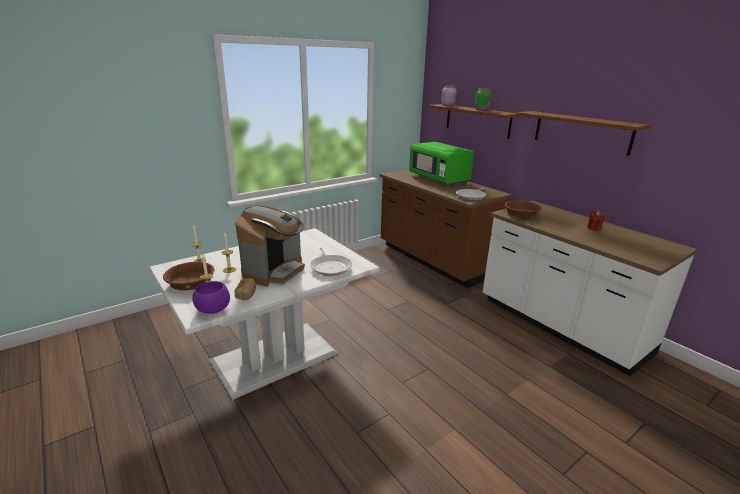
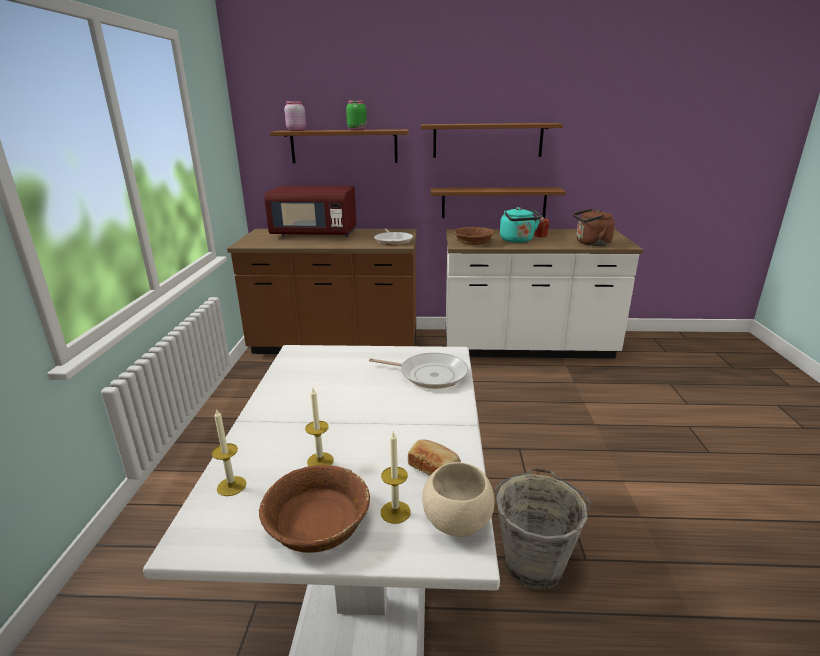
camera: 50 degrees left, 0 degrees up
purple bowl [192,281,230,314] -> beige bowl [422,462,495,537]
coffee machine [235,206,305,287] -> none
green microwave [409,142,474,186] -> red microwave [264,186,357,237]
none -> brown shelf [431,187,566,218]
none -> grey bucket [495,467,591,590]
none -> turquoise kettle [500,207,541,243]
none -> brown kettle [573,209,615,246]

